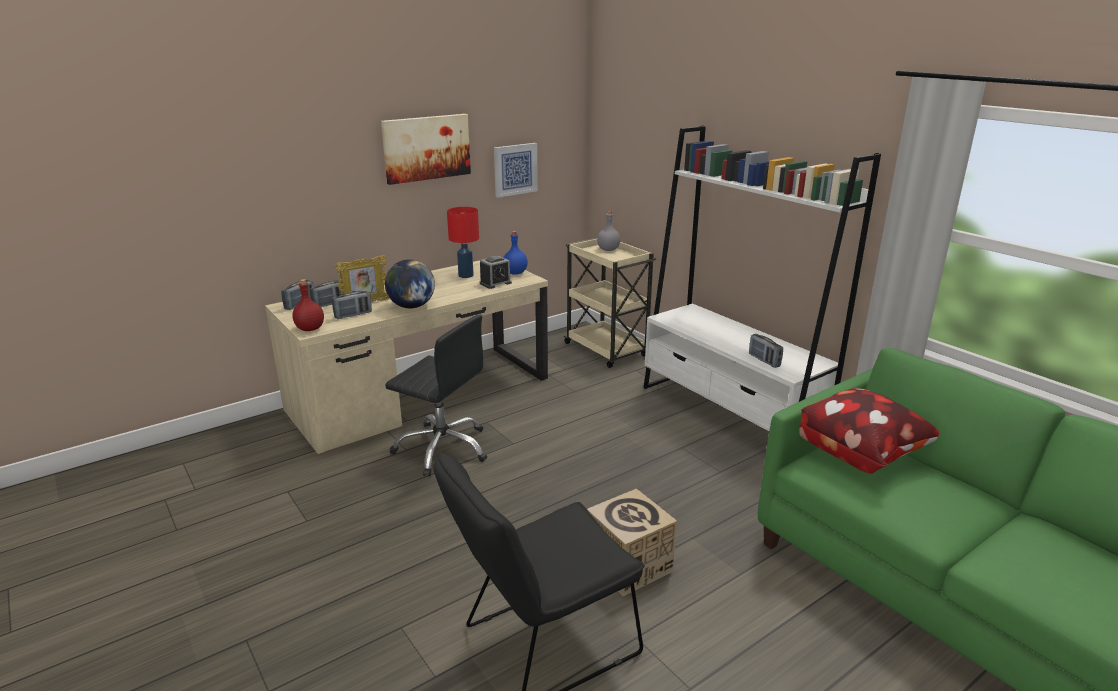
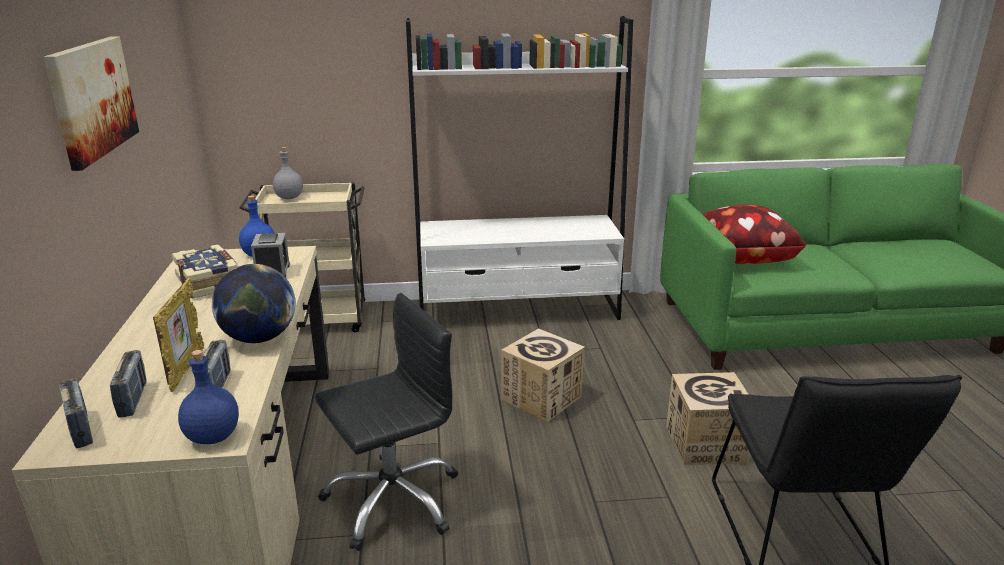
camera: 60 degrees left, 0 degrees up
red bottle [292,279,324,331] -> blue bottle [178,350,239,444]
red table lamp [447,207,479,278] -> book [172,244,239,299]
picture [494,143,538,198] -> none
radio [749,334,783,368] -> none
none -> cardboard box [501,328,585,422]

